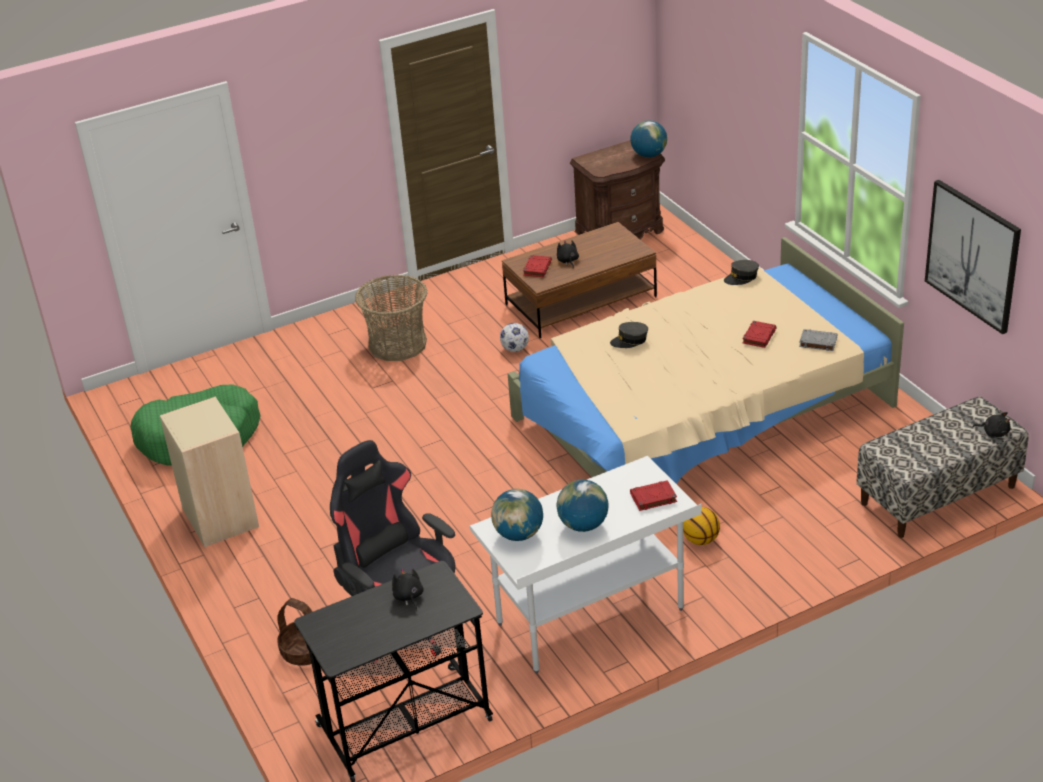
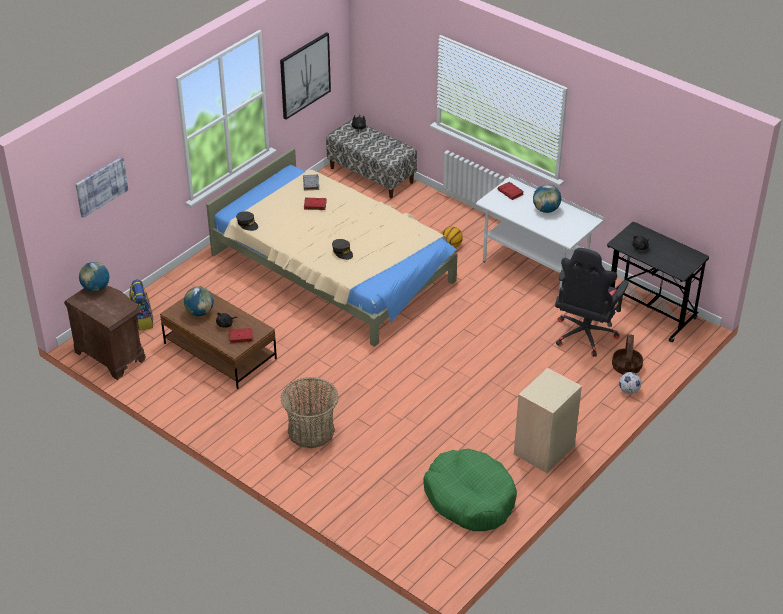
camera: 115 degrees left, 5 degrees up
globe [491,489,543,541] -> globe moved to [184,287,214,316]
football [500,323,529,352] -> football moved to [619,372,641,394]
none -> picture [76,157,128,218]
none -> backpack [129,279,153,331]

